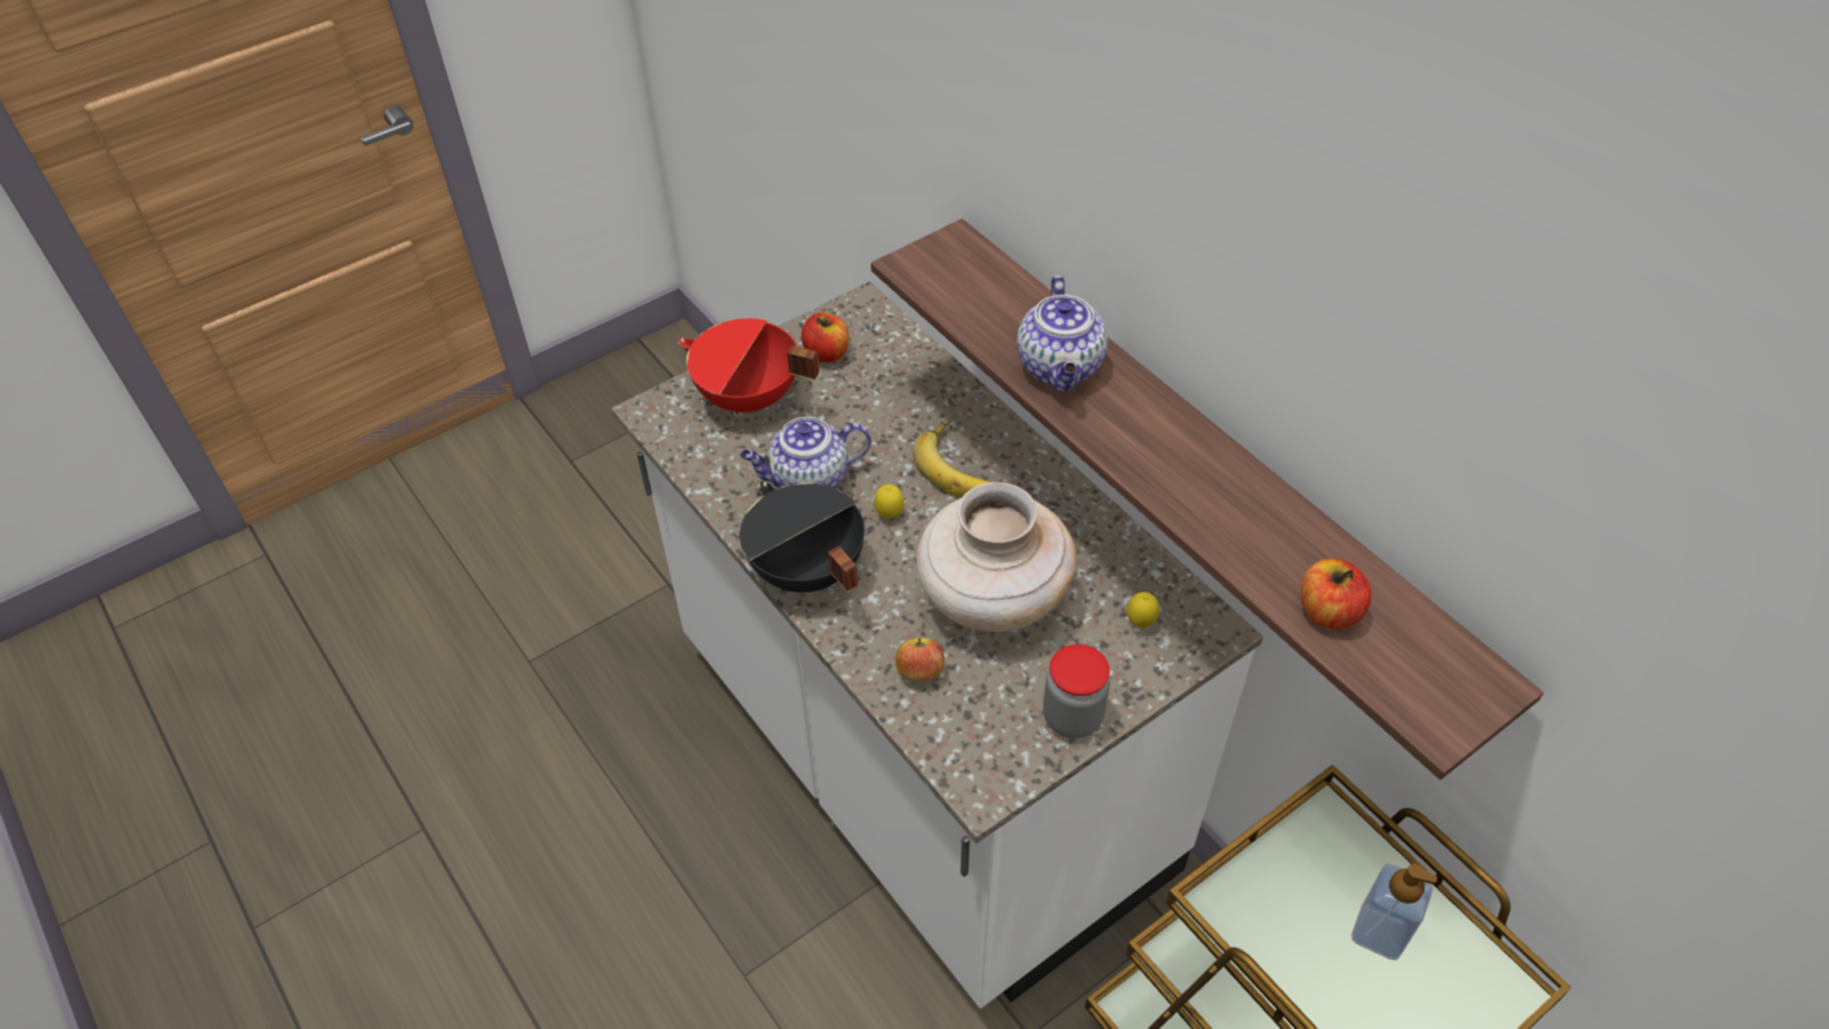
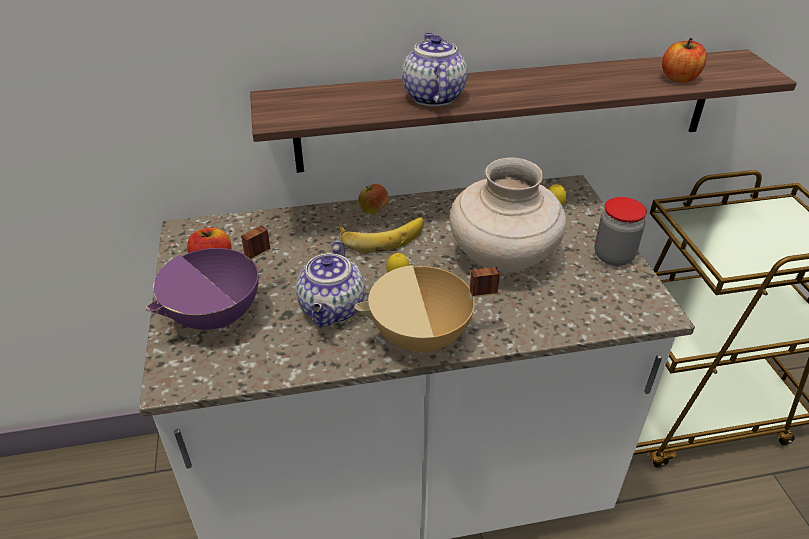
camera: 65 degrees left, 10 degrees down
red cooking pot [678,318,820,415] -> purple cooking pot [146,225,271,330]
black cooking pot [739,482,865,592] -> beige cooking pot [354,265,500,355]
apple [896,638,944,681] -> apple moved to [358,184,389,215]
teapot [1017,275,1108,392] -> teapot turned 120 degrees counterclockwise [402,33,467,106]
soap dispenser [1351,864,1437,960] -> none

